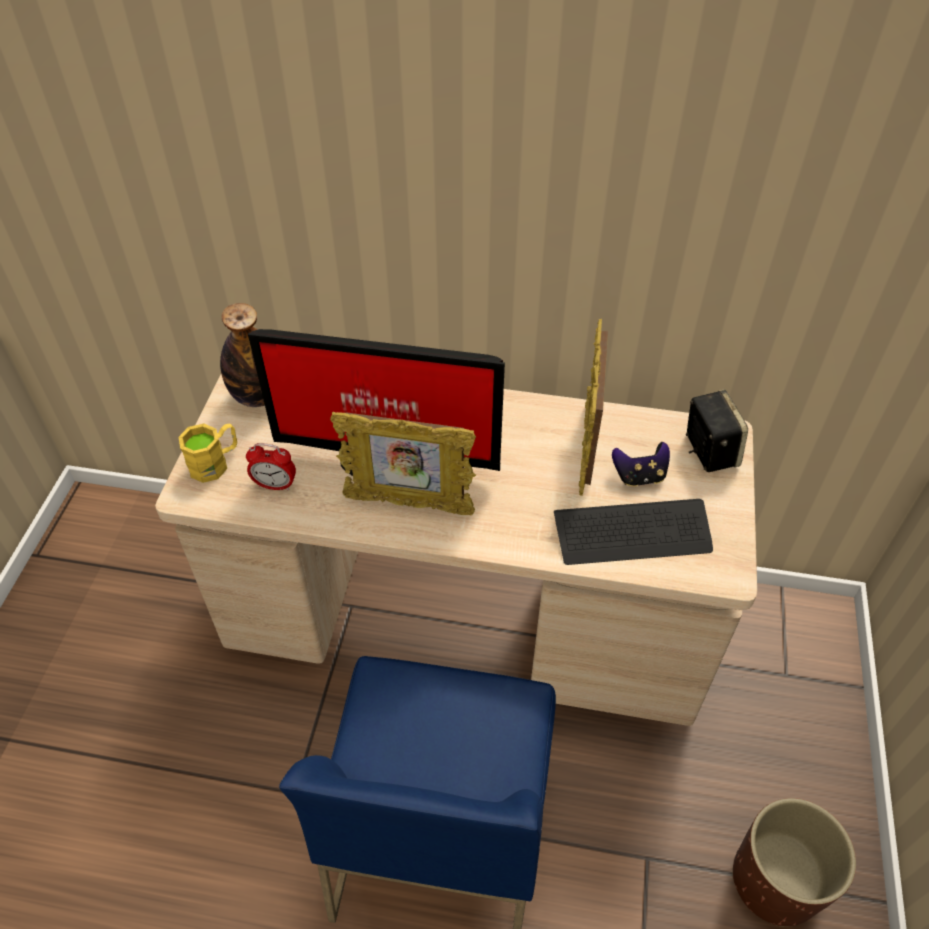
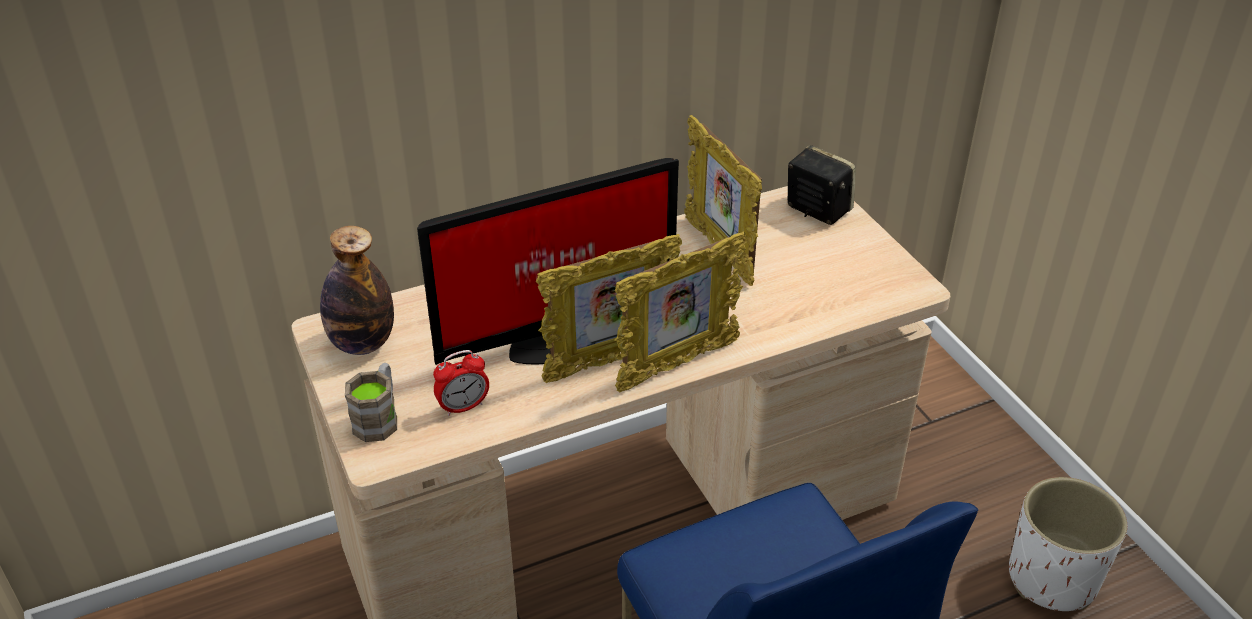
camera: 35 degrees left, 10 degrees down
yellow mug [178,423,237,483] -> brown mug [345,363,397,442]
keyboard [554,499,713,565] -> none
game controller [612,442,670,487] -> none
brown planter [732,798,856,927] -> white planter [1009,477,1127,611]
none -> picture frame [615,232,747,392]

